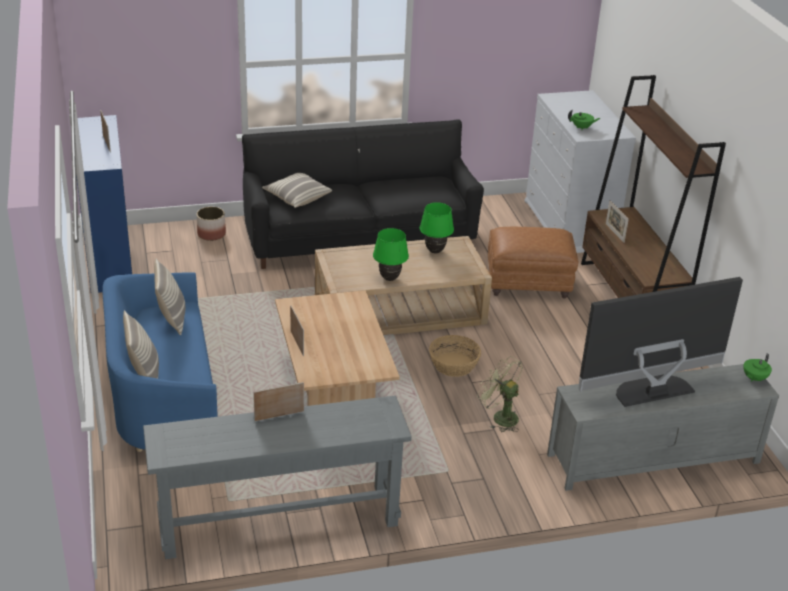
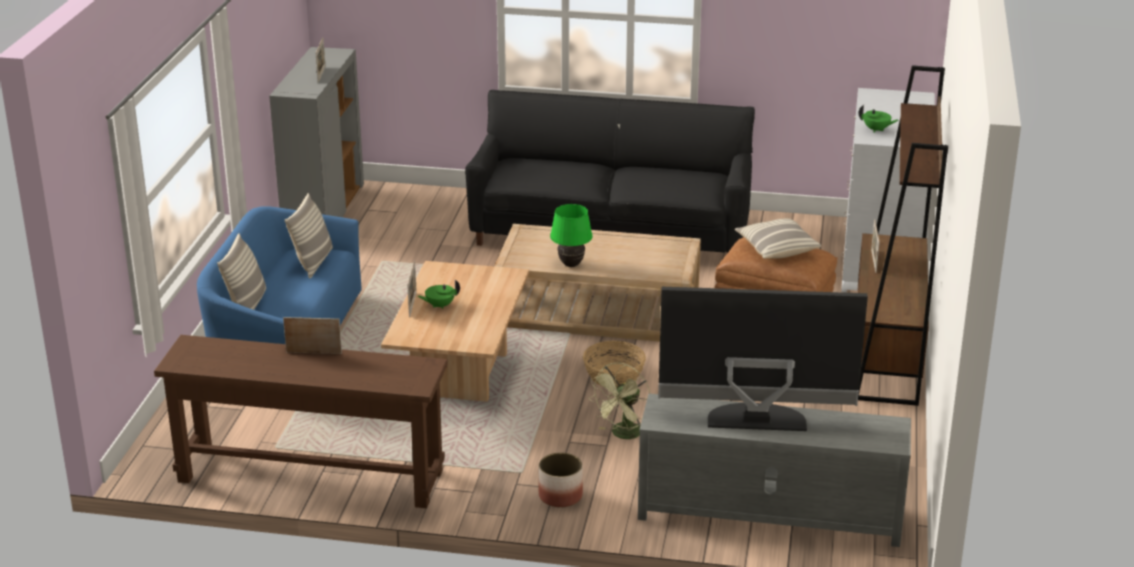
camera: 25 degrees right, 5 degrees down
blue cabinet [76,115,132,293] -> grey cabinet [269,47,364,217]
grey console table [143,395,412,559] -> brown console table [154,335,448,508]
planter [197,207,226,241] -> planter moved to [539,452,583,507]
pillow [262,173,332,208] -> pillow moved to [735,218,821,259]
green table lamp [420,202,454,253] -> none
green fan [477,356,523,432] -> green fan turned 120 degrees counterclockwise [589,363,651,439]
green teapot [743,353,772,382] -> green teapot moved to [417,280,460,309]

